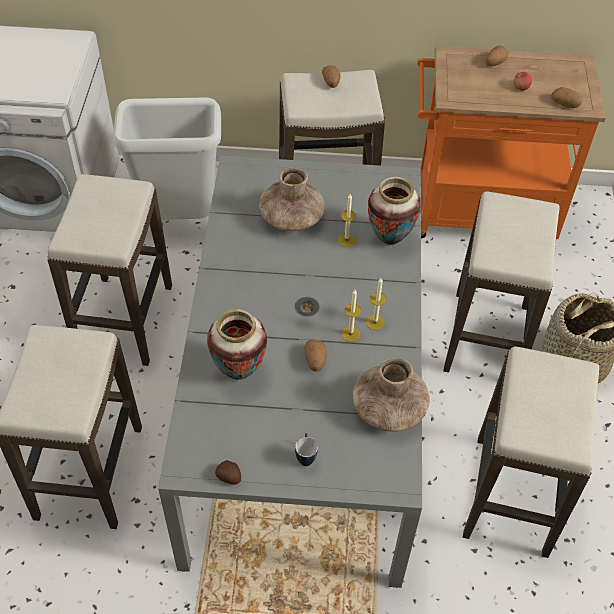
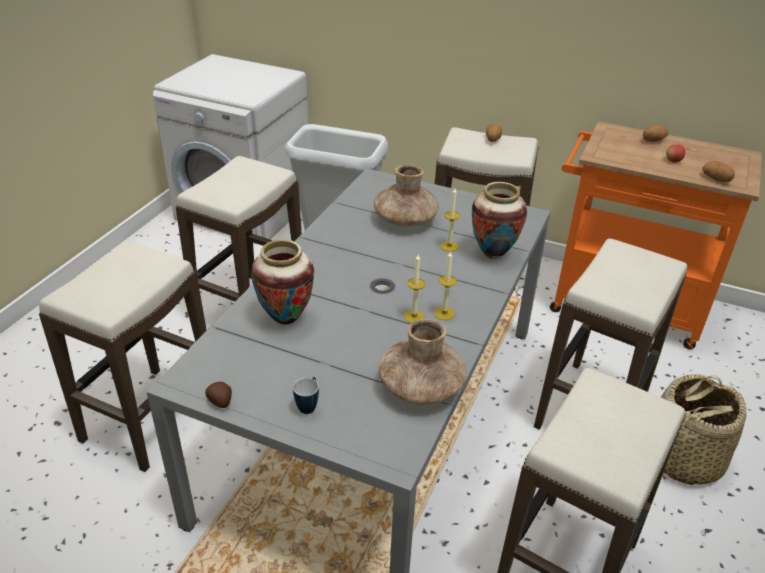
camera: 20 degrees right, 15 degrees down
potato [304,339,327,372] -> none

